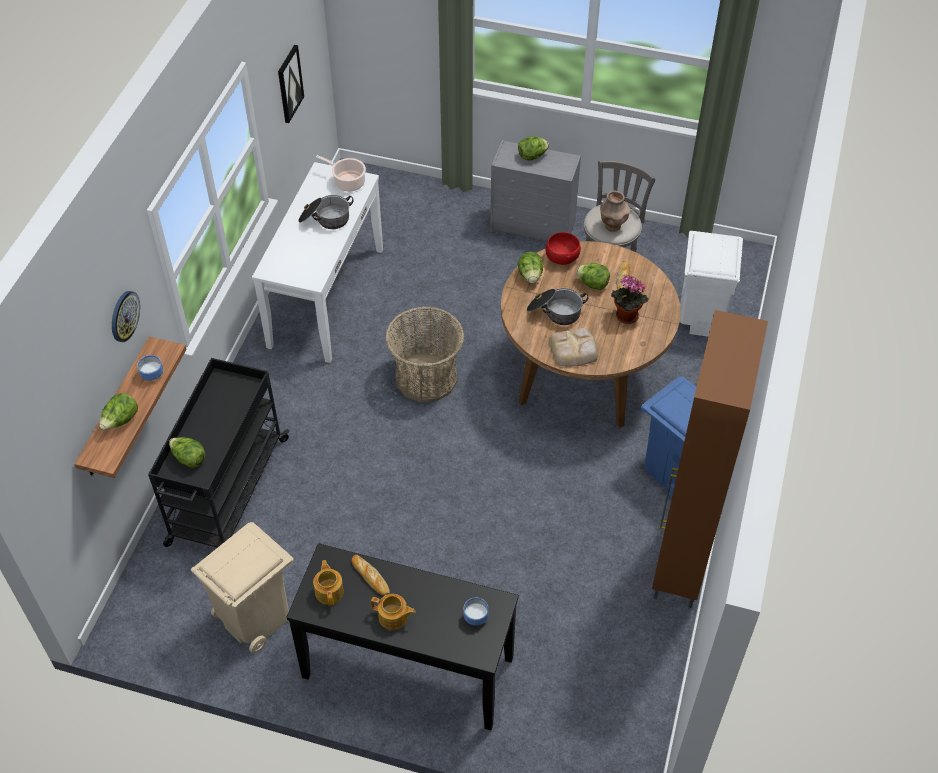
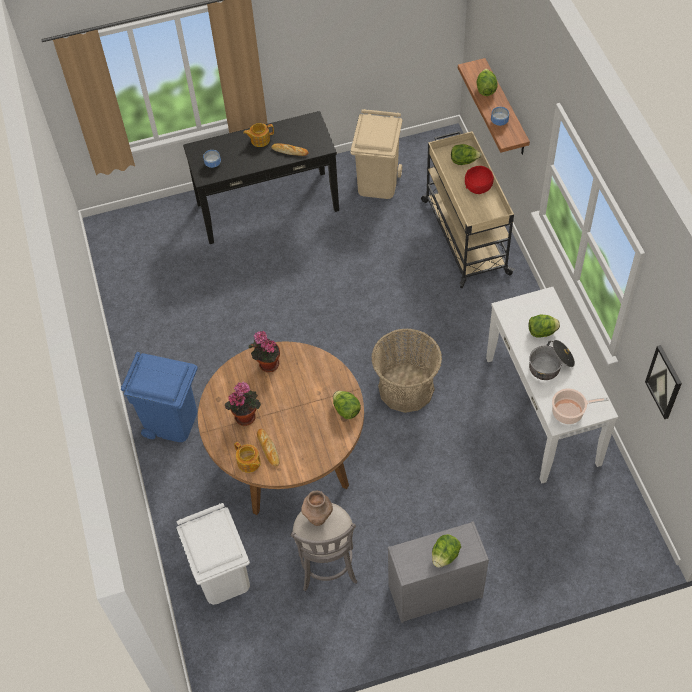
camera: 150 degrees right, 5 degrees up
wall clock [112,291,140,342] -> none
black cart [148,358,290,548] -> beige cart [421,131,515,288]
teapot [313,560,344,606] -> teapot moved to [234,442,261,473]
cooking pot [527,288,589,325] -> none
red bowl [546,232,581,265] -> red bowl moved to [465,166,494,194]
bread [549,328,599,367] -> potted plant [248,331,280,372]
lettuce [576,263,610,290] -> lettuce moved to [529,314,560,338]
brown cabinet [652,310,768,608] -> none

